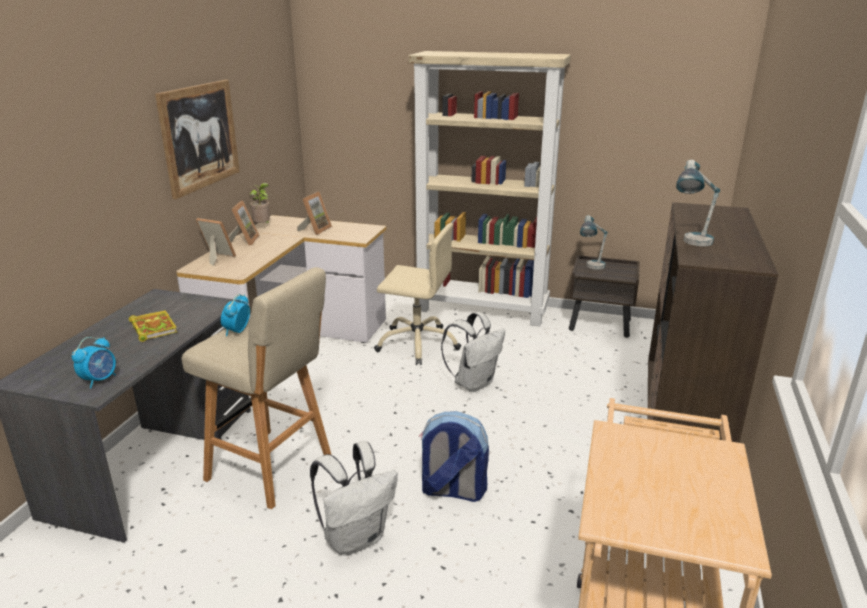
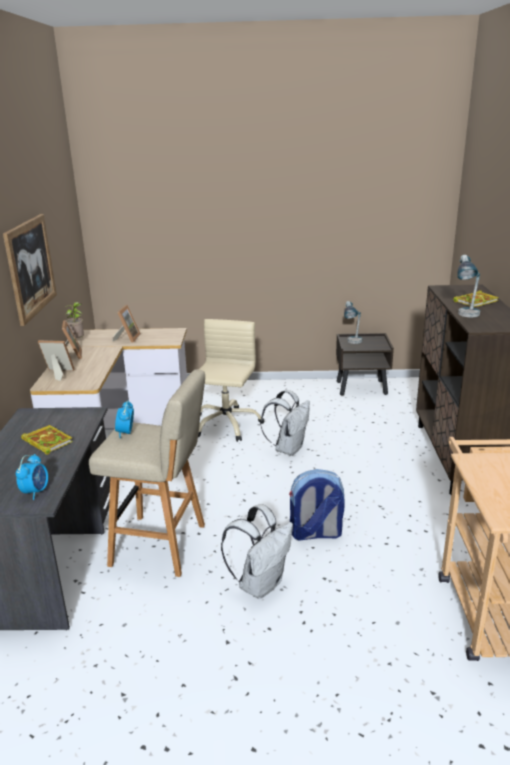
camera: 15 degrees left, 0 degrees up
beige office chair [374,223,461,365] -> beige office chair turned 75 degrees counterclockwise [198,319,264,442]
beige bookcase [408,51,571,327] -> none
none -> book [453,290,499,307]

